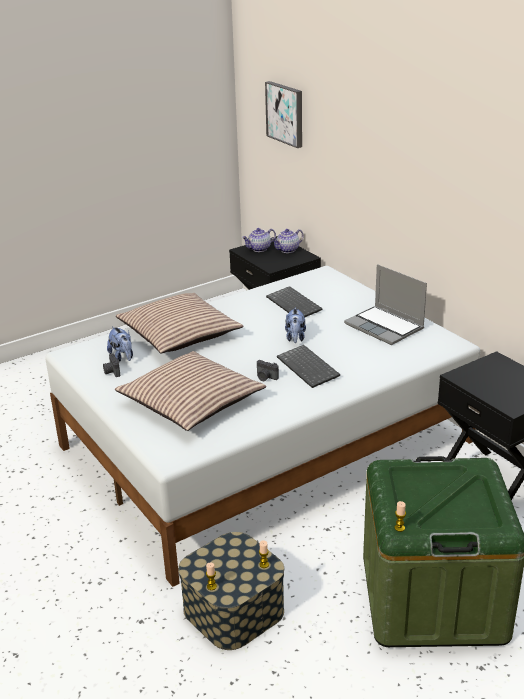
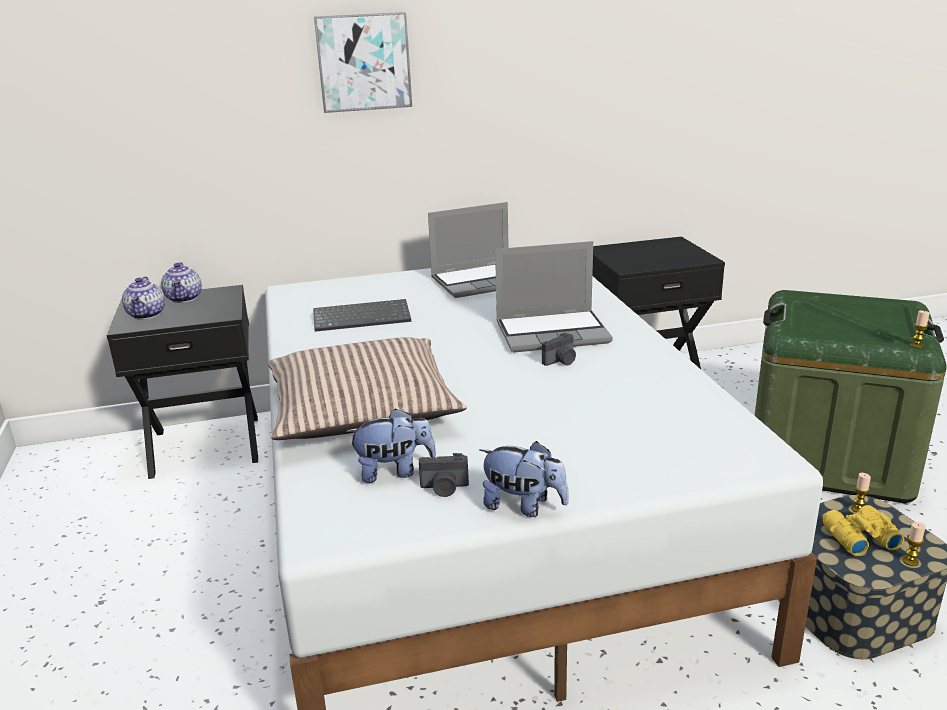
camera: 70 degrees left, 5 degrees down
pillow [115,351,266,431] -> none
picture [265,81,302,148] -> picture moved to [314,12,412,113]
keyboard [277,345,340,388] -> laptop [495,241,613,352]
plush toy [285,307,306,343] -> plush toy moved to [480,441,569,517]
none -> yellow binoculars [822,505,904,556]

